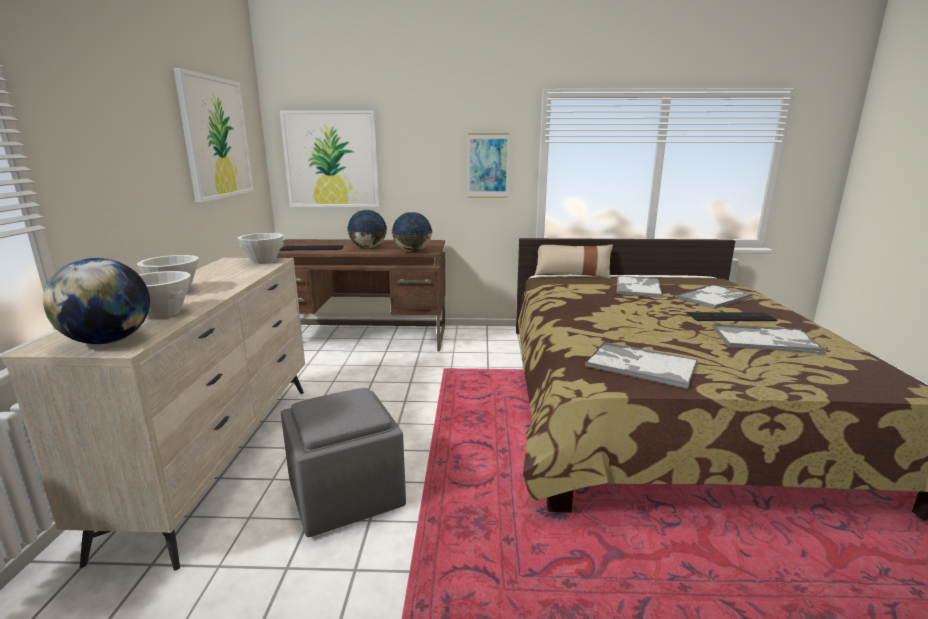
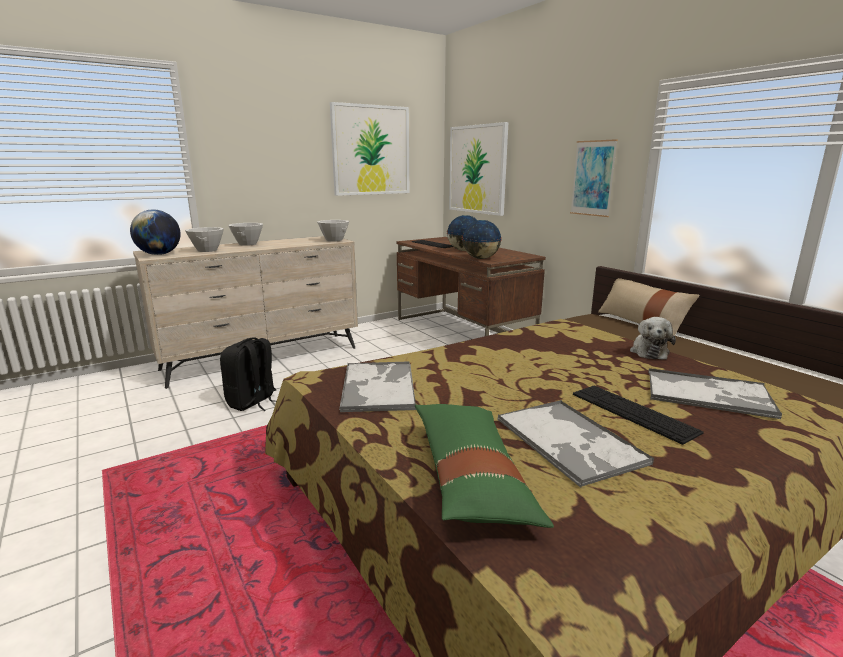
camera: 55 degrees right, 0 degrees up
grey ottoman [281,388,406,537] -> black backpack [220,338,277,411]
tray [617,276,663,298] -> plush toy [630,317,676,360]
none -> green pillow [415,404,554,528]

